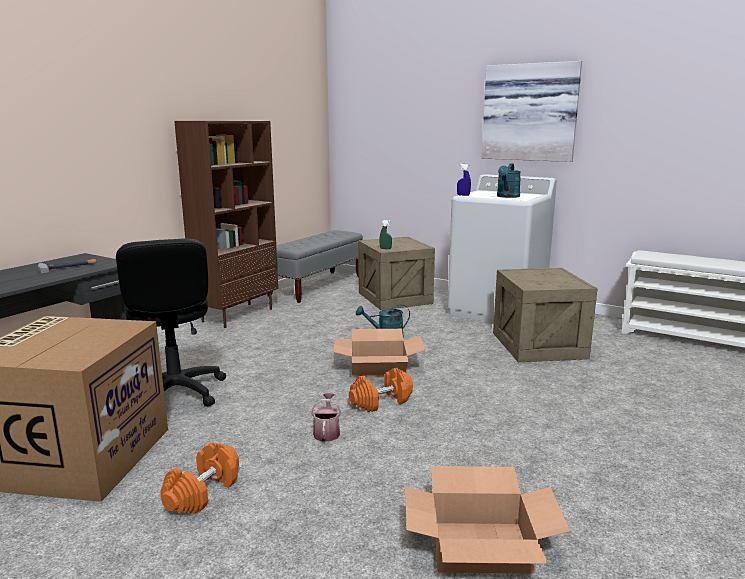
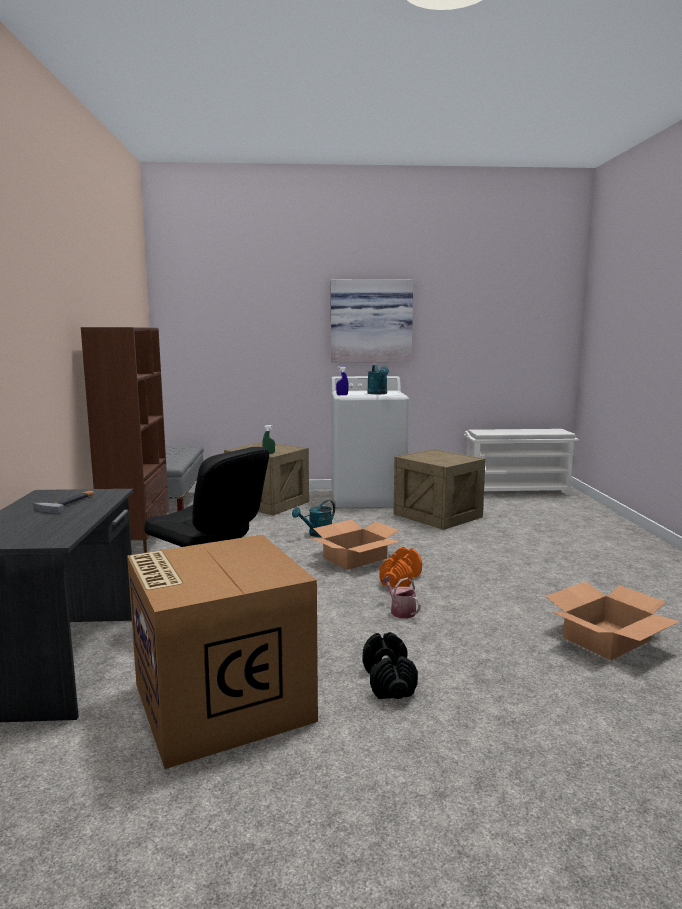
camera: 35 degrees left, 5 degrees down
orange dumbbell [160,442,239,514] -> black dumbbell [363,632,418,699]

